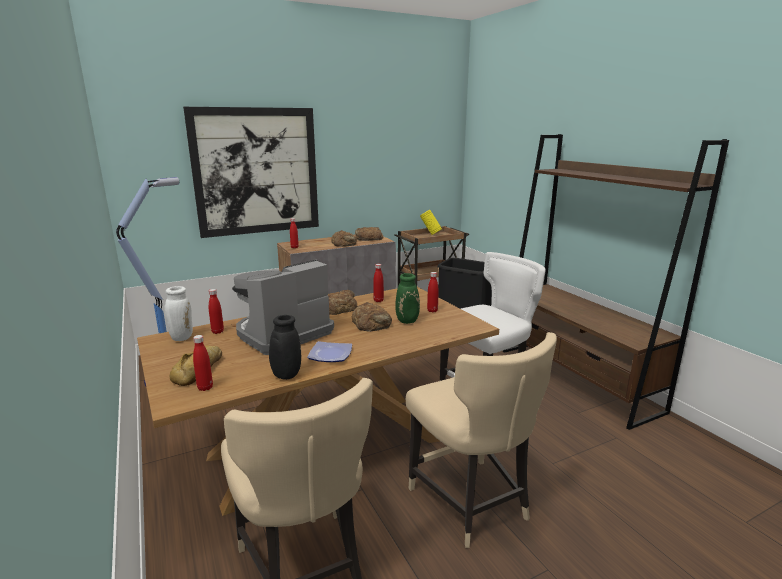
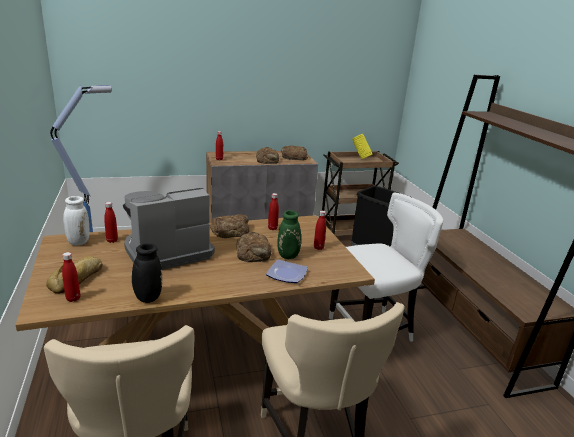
camera: 10 degrees right, 5 degrees up
picture [183,107,319,238] -> none
plate [307,341,352,362] -> plate moved to [266,260,308,283]

